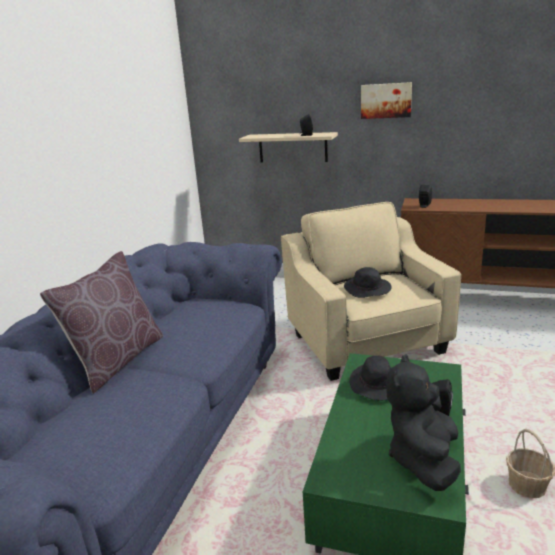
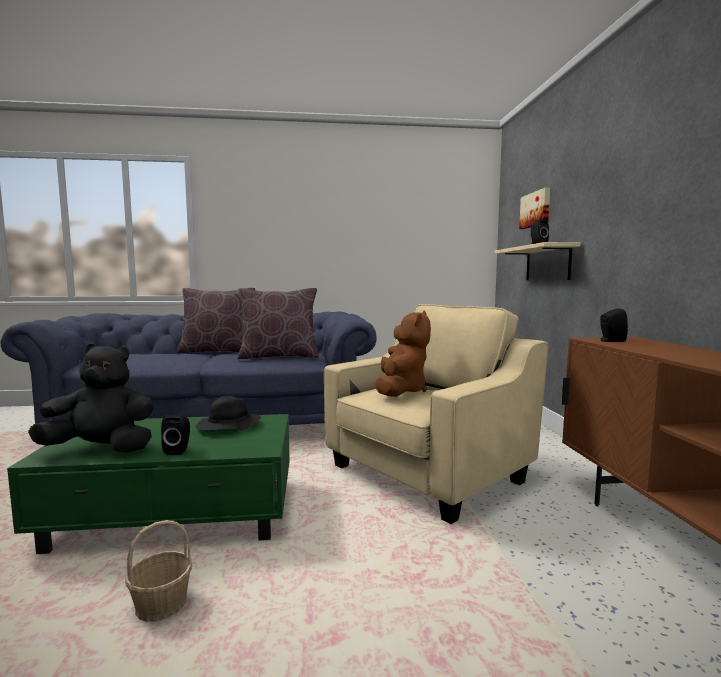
camera: 65 degrees right, 15 degrees down
black hat [344,267,392,298] -> brown plush toy [375,310,431,397]
picture [361,82,412,119] -> picture moved to [519,187,550,229]
none -> brown pillow [237,288,319,359]

